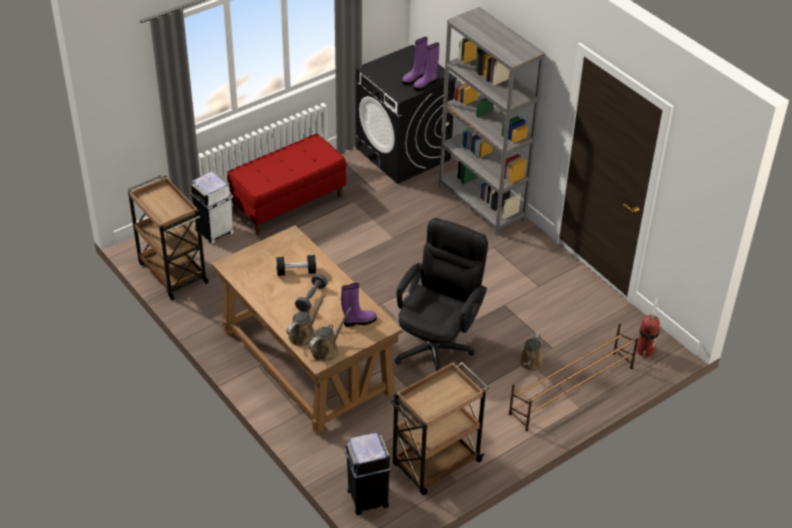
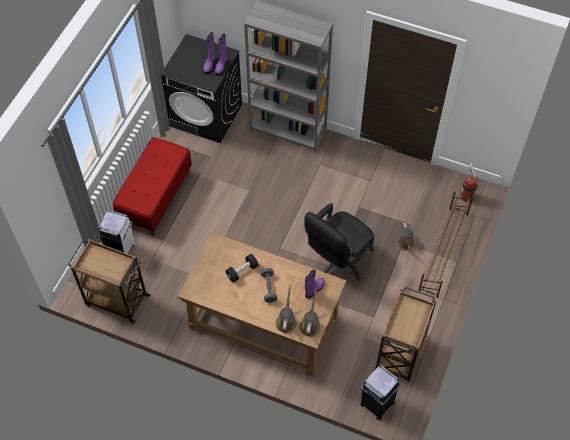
camera: 30 degrees left, 15 degrees up
black office chair [395,218,488,371] -> black office chair turned 135 degrees counterclockwise [304,203,375,280]

